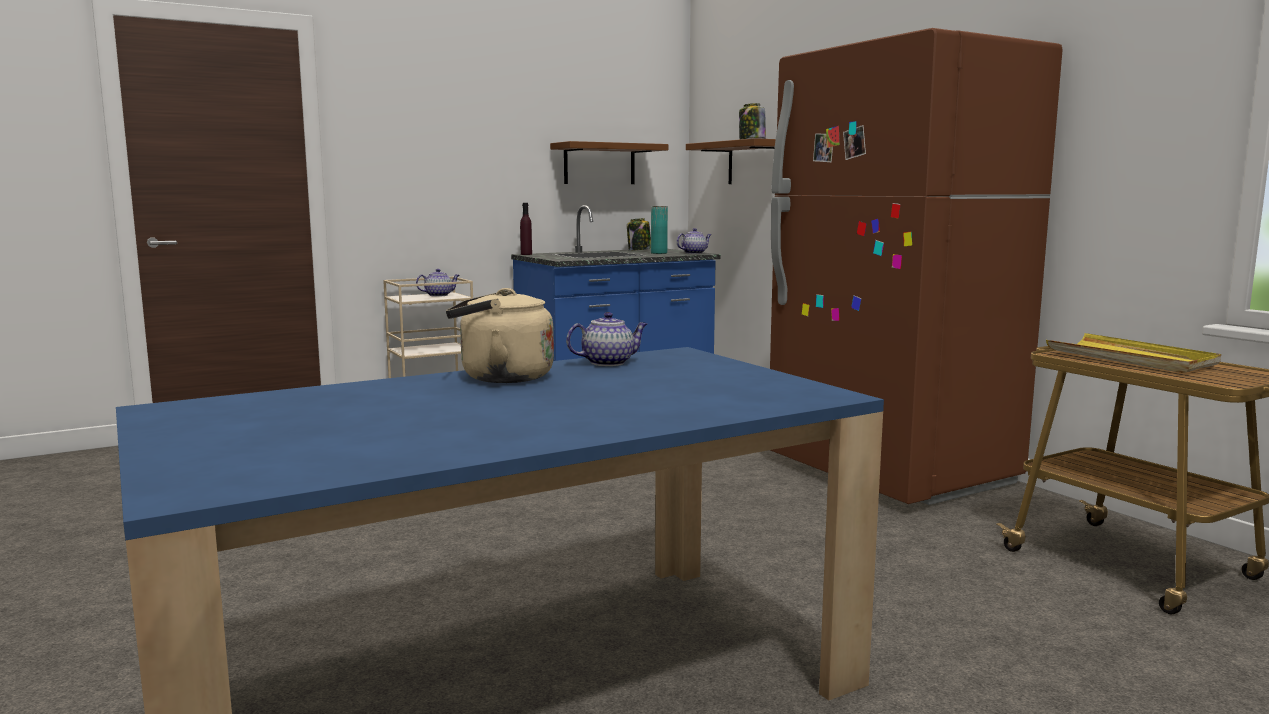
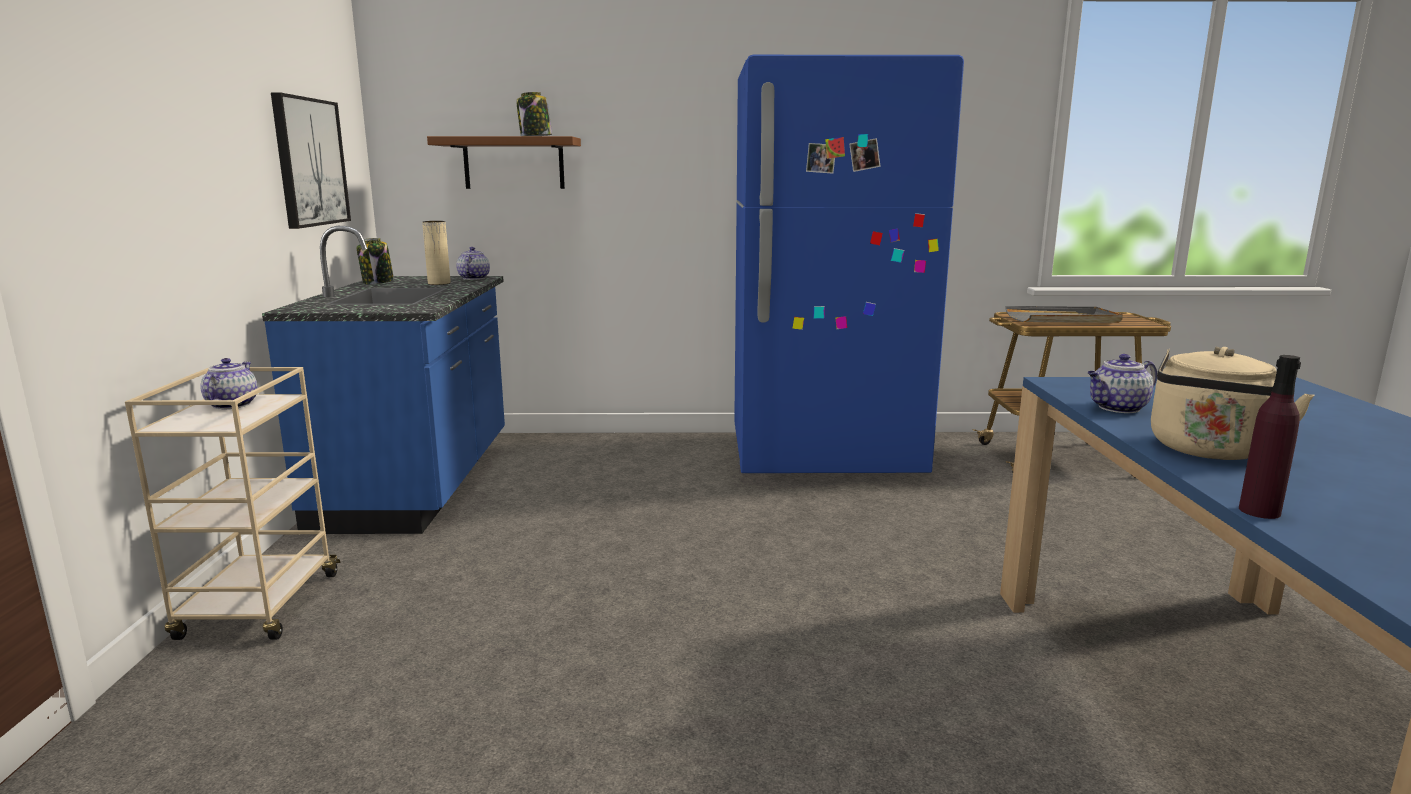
camera: 60 degrees left, 5 degrees up
purple bottle [520,203,532,255] -> purple bottle moved to [1239,355,1301,519]
brown shelf [550,141,668,184] -> picture [271,92,351,229]
teapot [566,312,647,366] -> teapot turned 120 degrees counterclockwise [1087,354,1157,413]
turquoise vase [651,206,668,254] -> beige vase [422,221,451,285]
brown fridge [770,28,1063,505] -> blue fridge [734,55,964,473]
yellow tray [1046,333,1221,373] -> grey tray [1005,306,1123,323]

